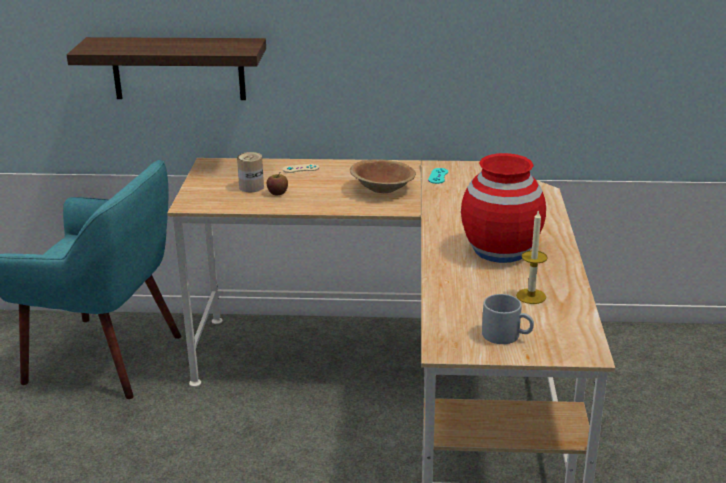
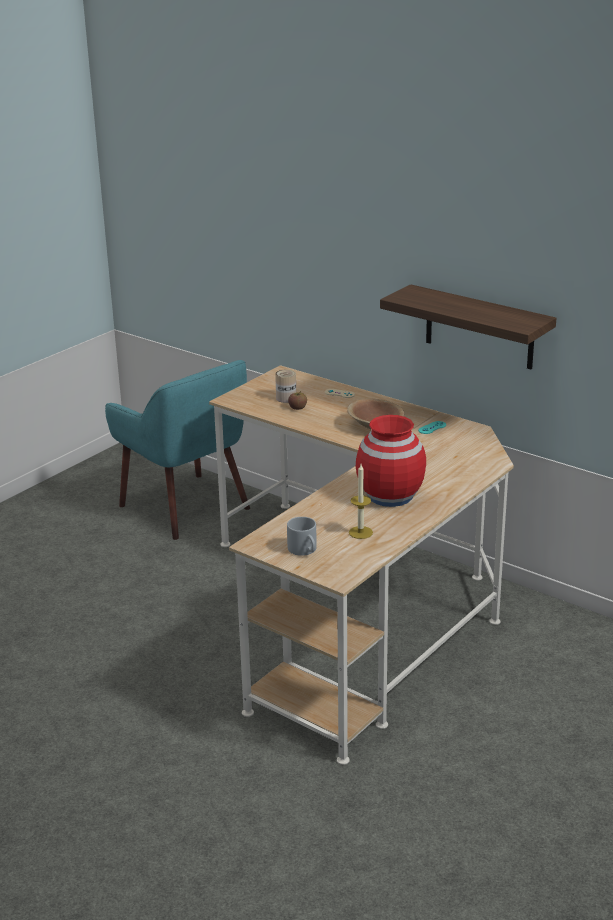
camera: 35 degrees right, 0 degrees up
shelf [67,37,266,100] -> shelf moved to [380,284,556,369]

